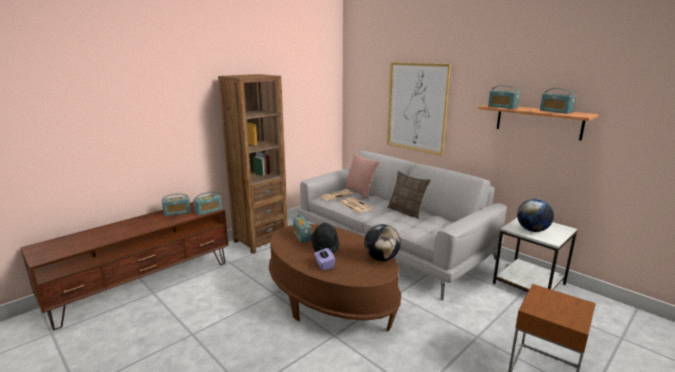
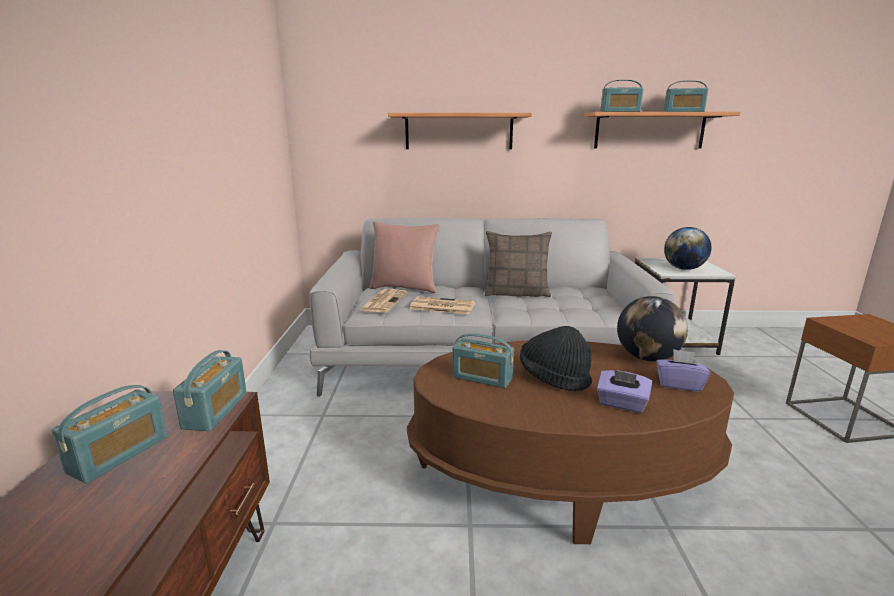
camera: 45 degrees left, 0 degrees up
brown bookcase [218,74,288,254] -> none
picture [387,62,451,156] -> shelf [388,113,532,149]
none -> purple tissue box [656,349,711,392]

